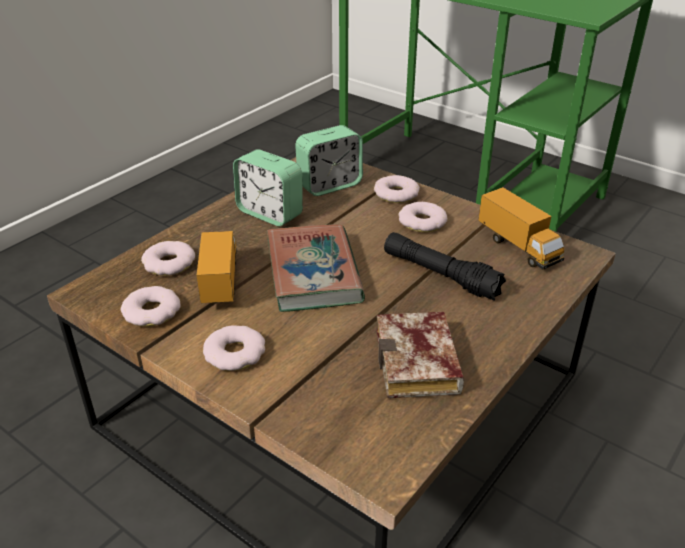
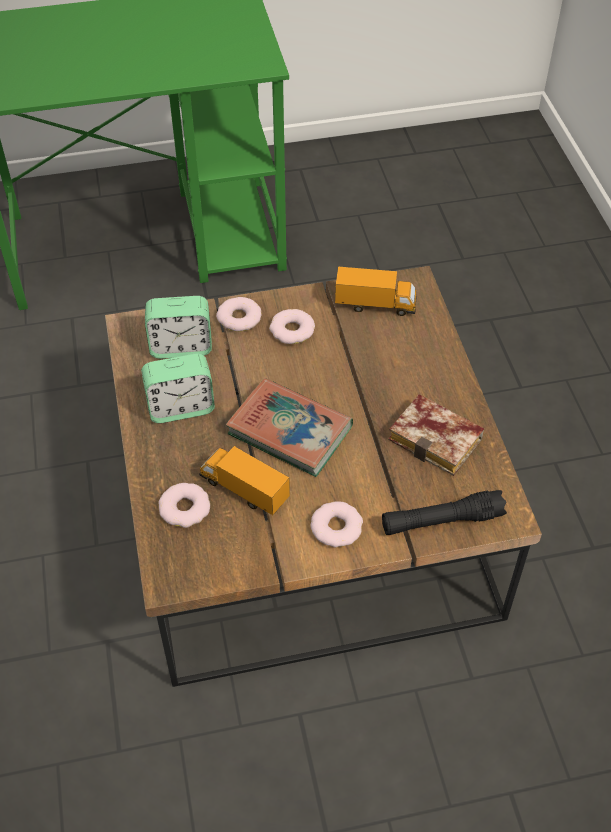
camera: 50 degrees left, 15 degrees up
donut [121,286,181,327] -> none
alarm clock [295,125,363,196] -> alarm clock turned 75 degrees clockwise [145,296,212,359]
black flashlight [384,232,506,301] -> black flashlight moved to [382,490,507,535]

